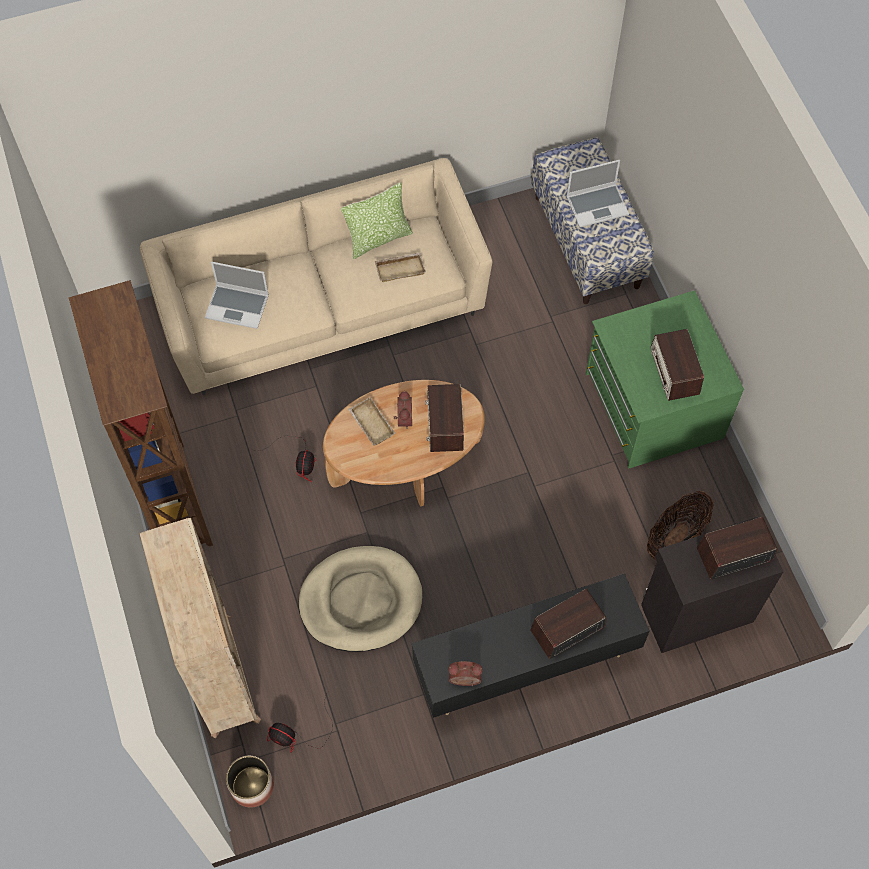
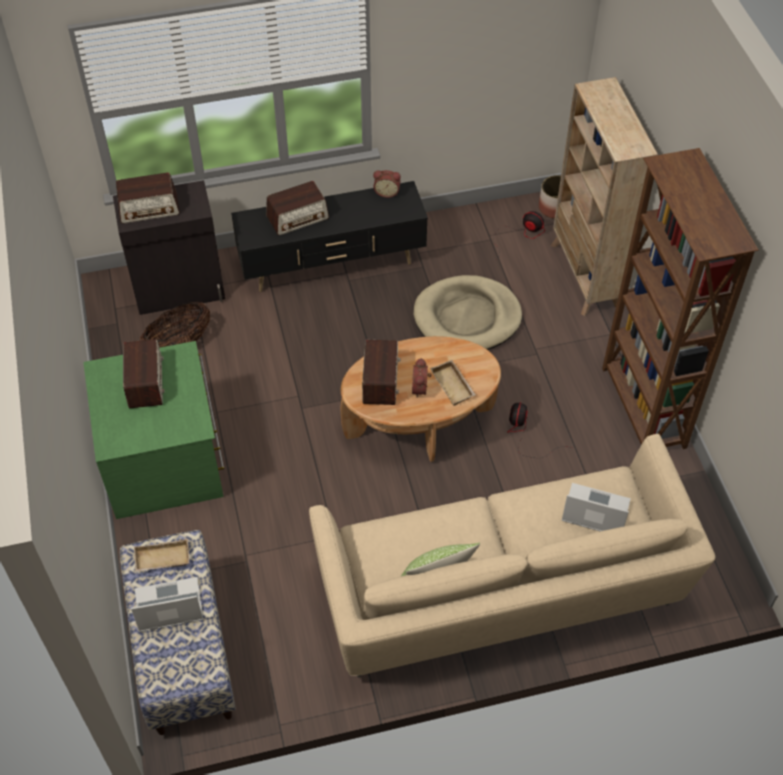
camera: 175 degrees left, 10 degrees down
beige tray [375,253,426,282] -> beige tray moved to [134,539,190,572]

